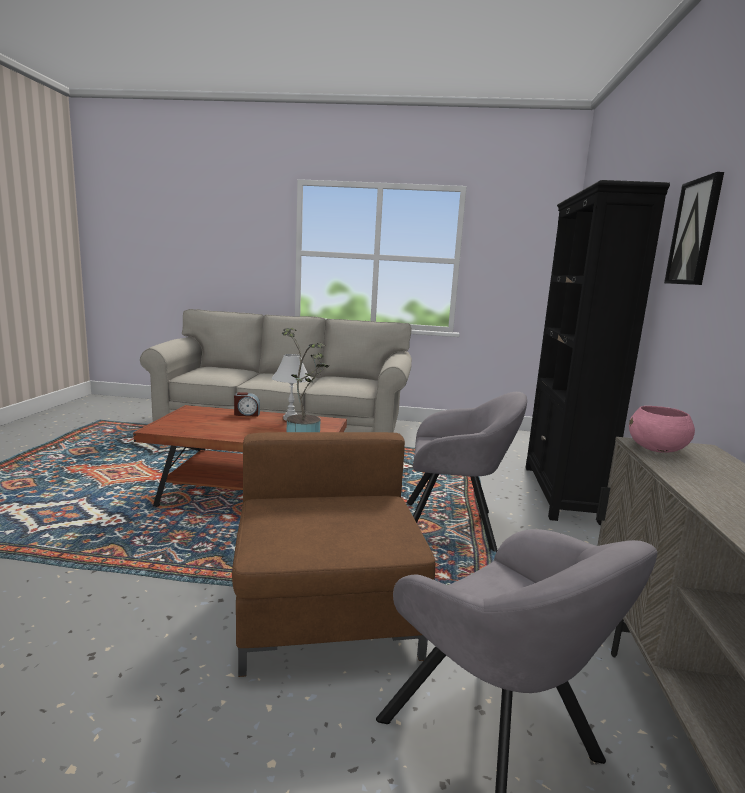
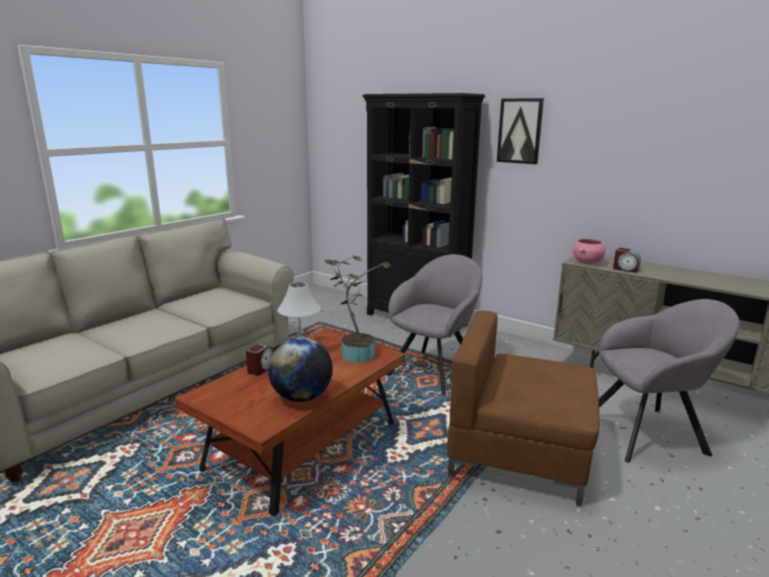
camera: 60 degrees left, 5 degrees up
none -> globe [268,337,333,402]
none -> alarm clock [613,248,641,273]

